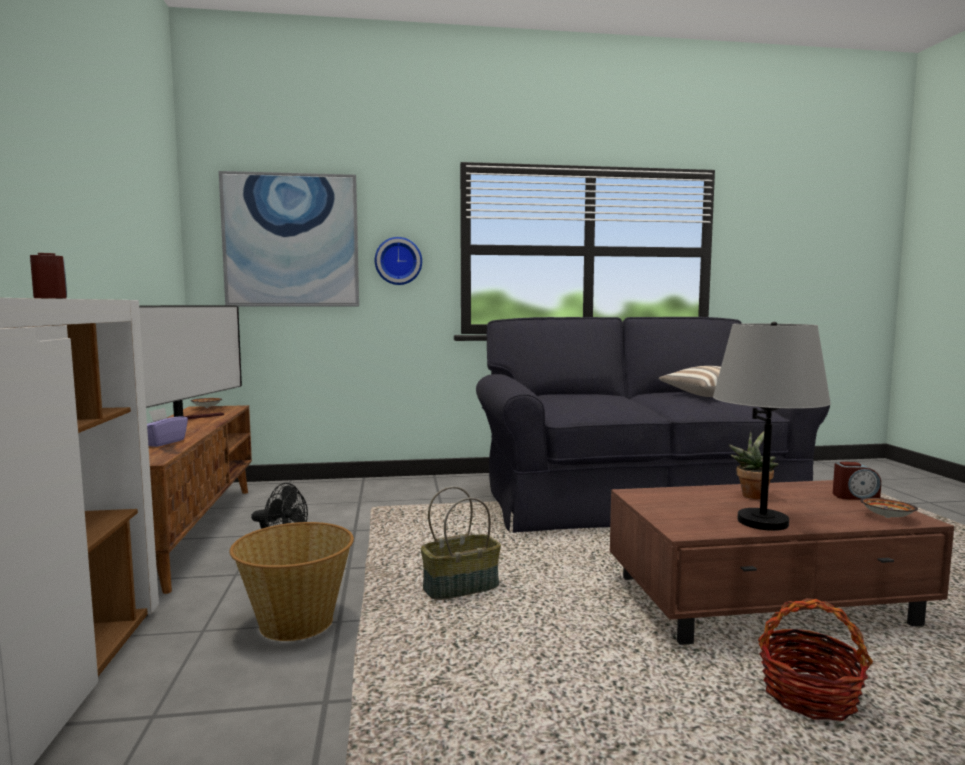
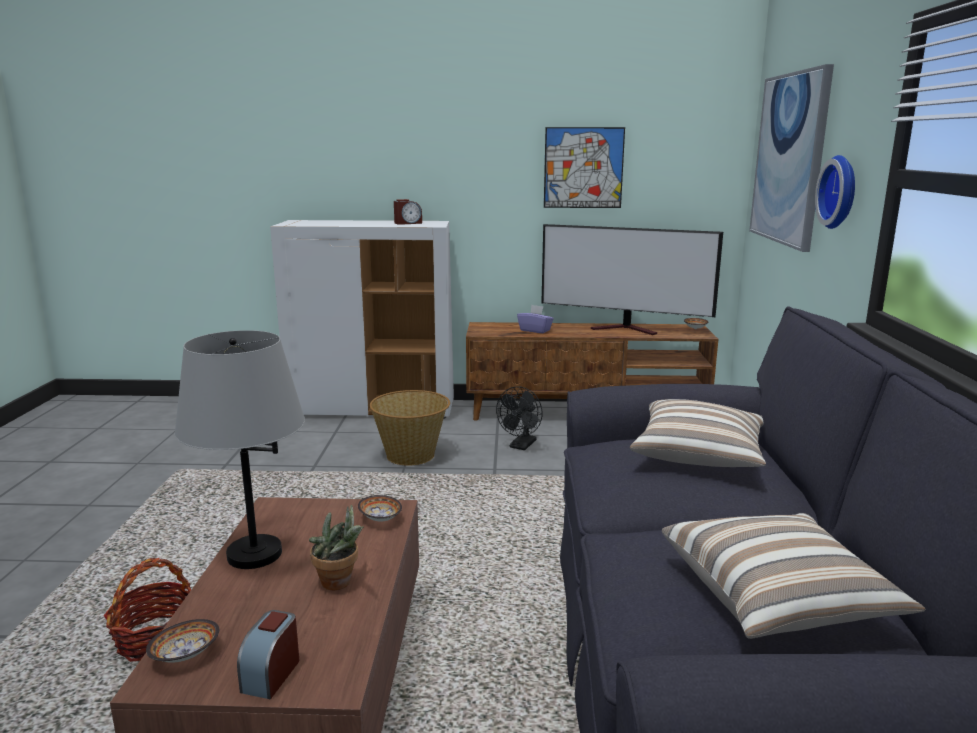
camera: 100 degrees right, 10 degrees up
basket [421,486,501,600] -> none
none -> bowl [358,495,402,522]
none -> picture [544,127,625,208]
none -> pillow [630,399,766,467]

